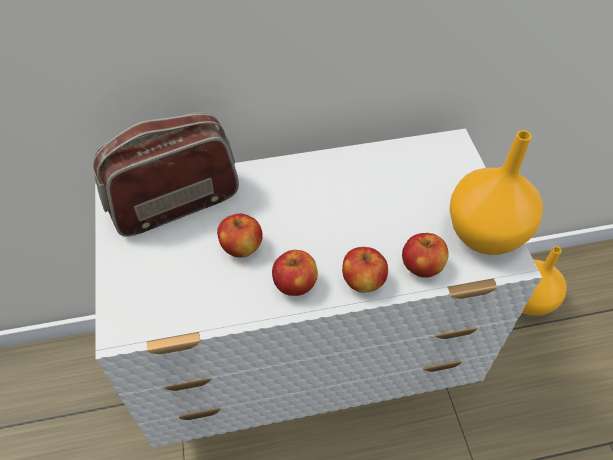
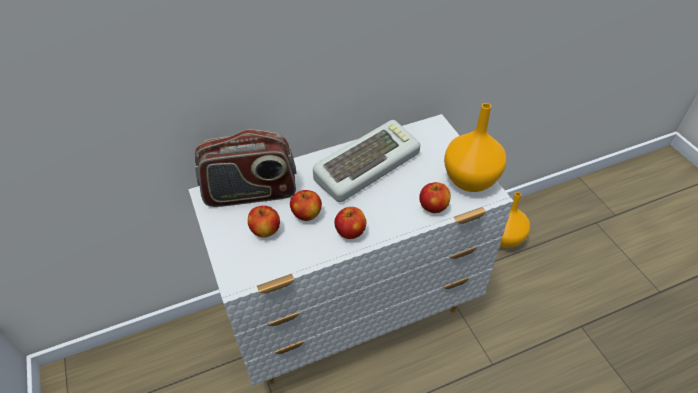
camera: 10 degrees left, 5 degrees down
radio [93,112,239,237] -> radio turned 150 degrees counterclockwise [195,129,297,207]
apple [342,247,388,293] -> apple moved to [248,206,280,238]
none -> keyboard [313,120,420,202]

